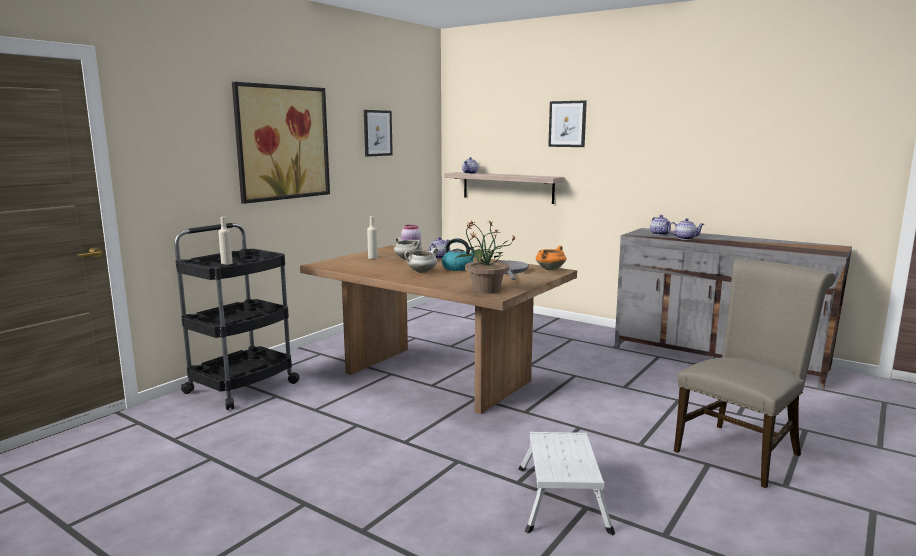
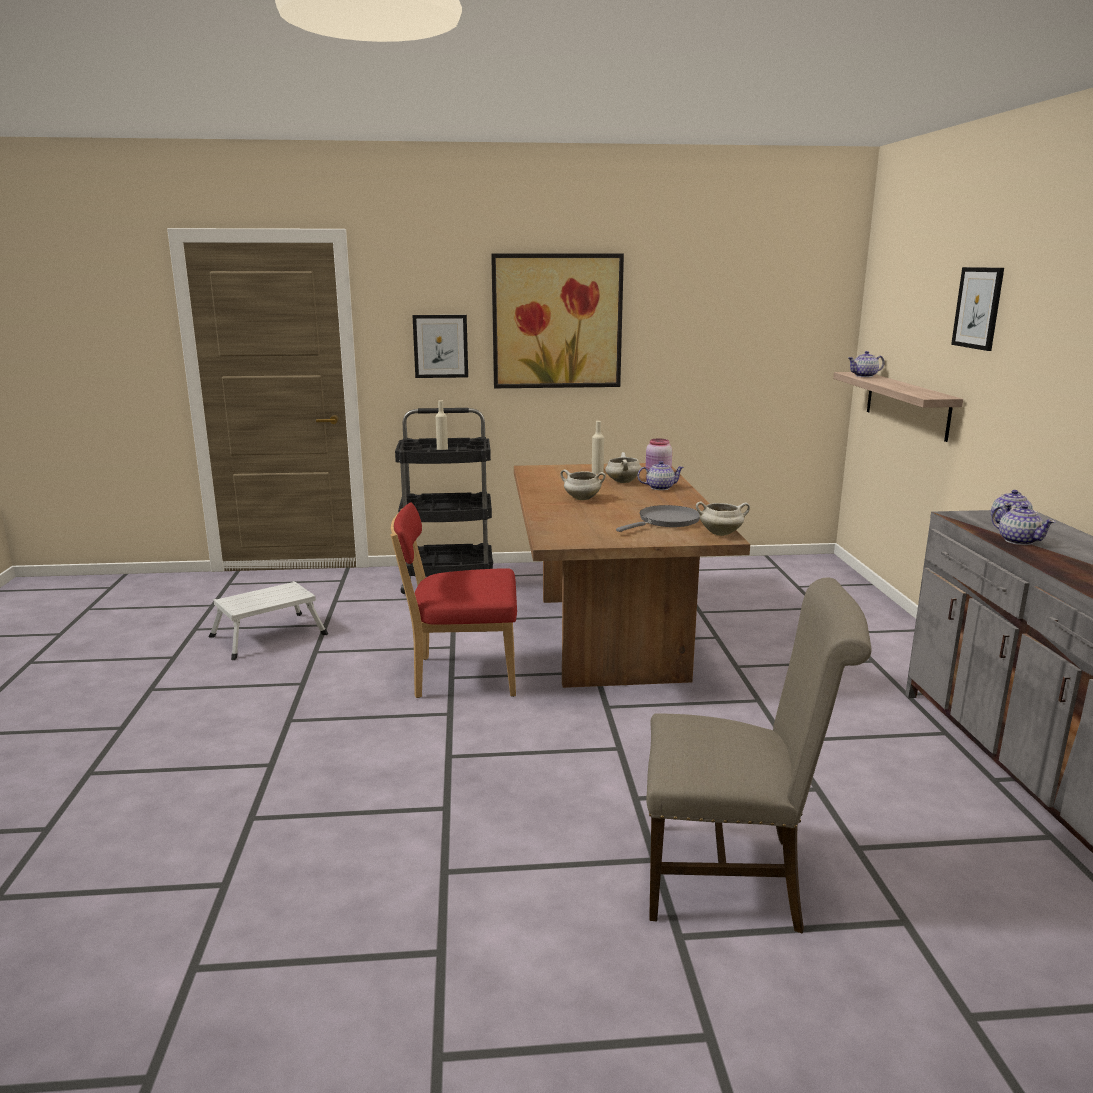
camera: 50 degrees right, 5 degrees up
picture [364,110,393,157] -> picture moved to [412,315,468,378]
kettle [442,238,476,271] -> none
potted plant [456,220,517,294] -> none
white step ladder [518,432,615,535] -> white step ladder moved to [209,581,328,660]
orange cooking pot [536,246,566,270] -> white cooking pot [696,501,750,536]
none -> red chair [390,502,517,698]

